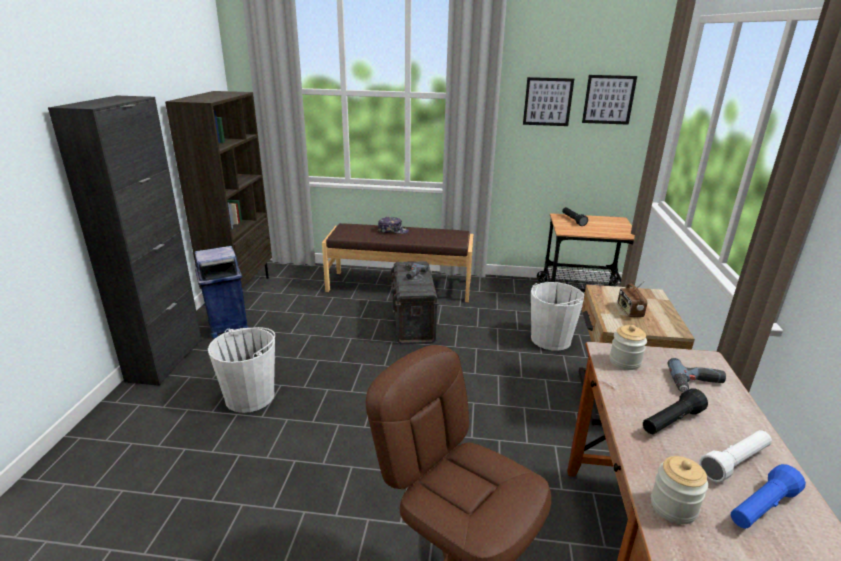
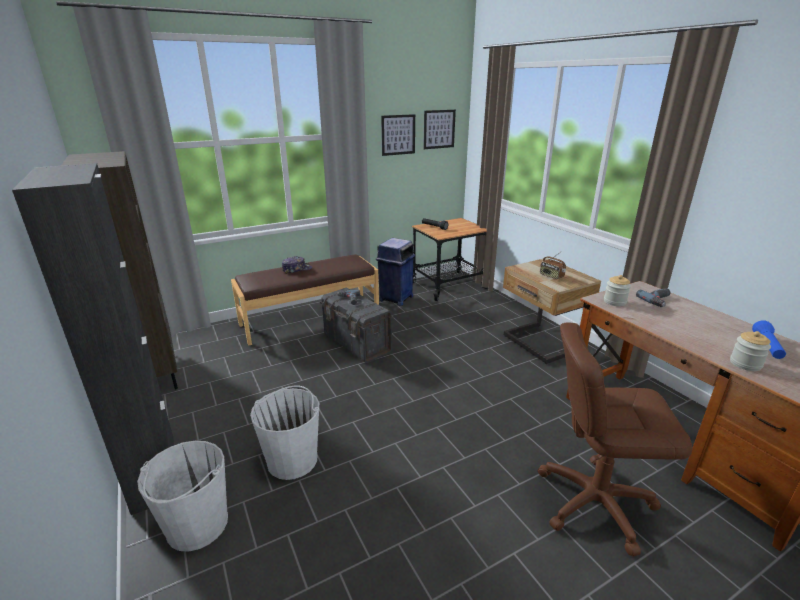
camera: 35 degrees left, 0 degrees up
blue trash can [194,246,249,339] -> blue trash can moved to [376,238,415,306]
white bucket [531,282,584,351] -> white bucket moved to [137,441,228,552]
black flashlight [643,388,708,434] -> none
white flashlight [699,430,772,482] -> none

